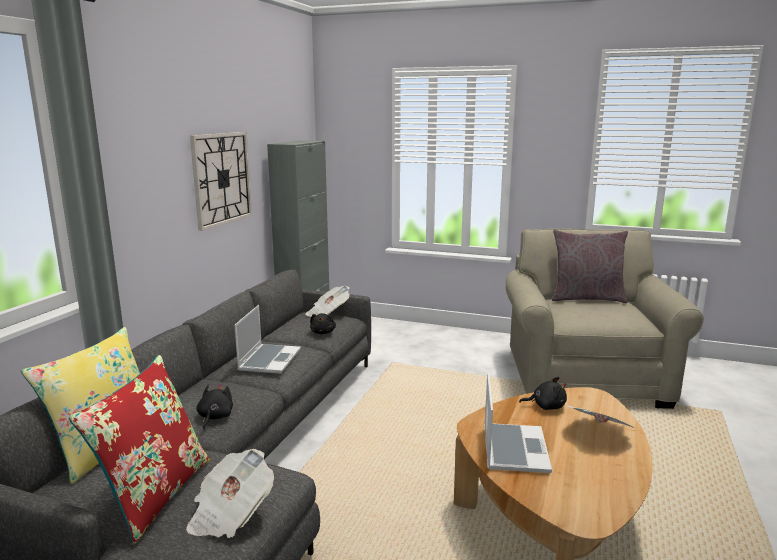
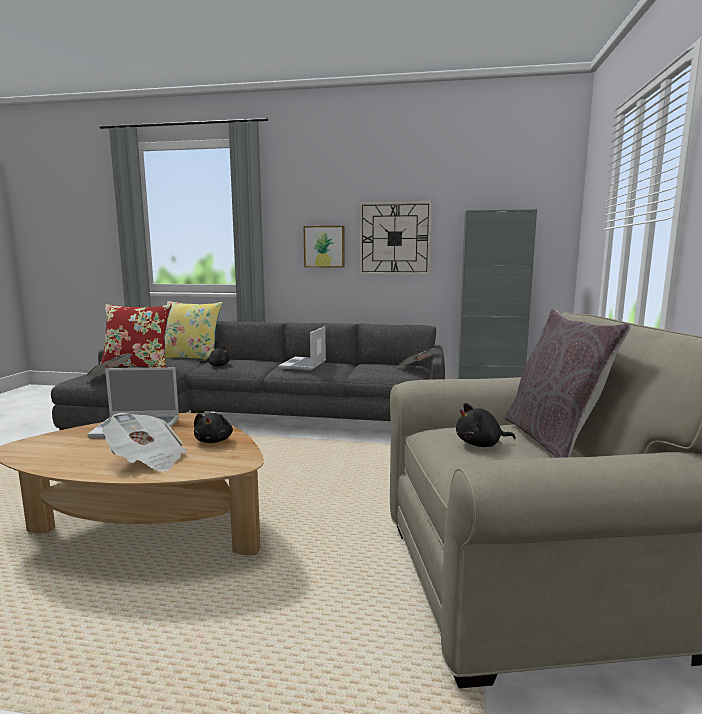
camera: 80 degrees right, 5 degrees down
laptop [235,305,301,374] -> laptop turned 105 degrees clockwise [278,326,326,370]
black plush toy [310,313,336,334] -> black plush toy moved to [456,403,516,447]
none -> picture [304,226,345,267]

